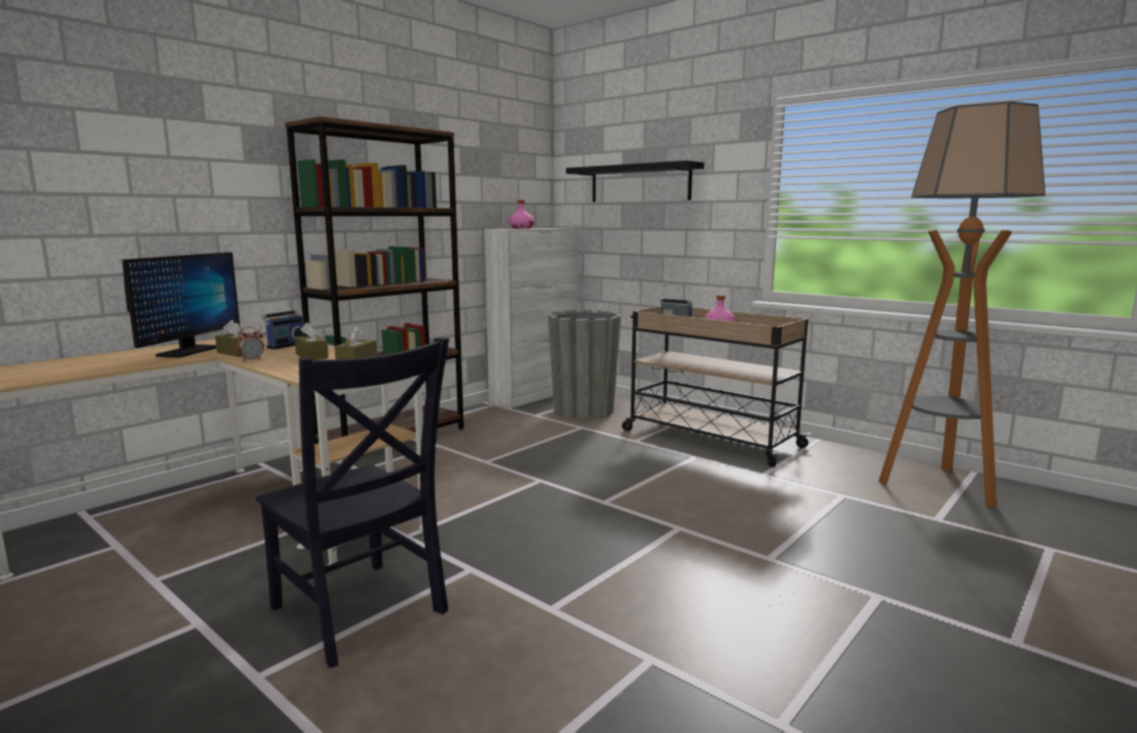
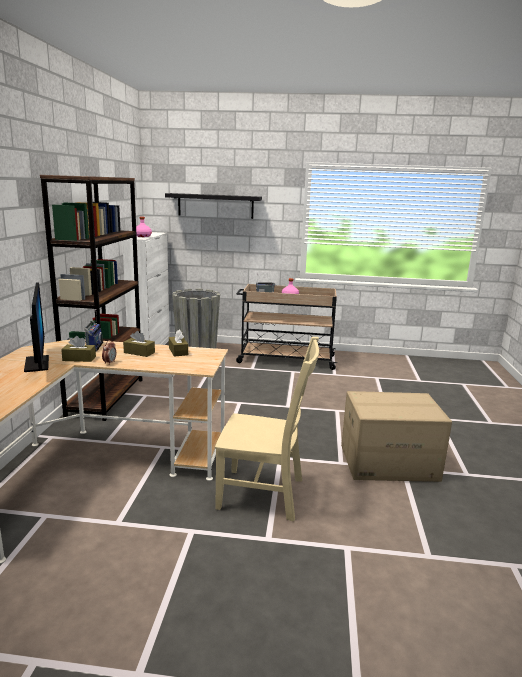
camera: 35 degrees left, 5 degrees up
black chair [256,337,449,668] -> beige chair [215,337,319,522]
floor lamp [879,101,1046,508] -> none
none -> cardboard box [341,391,452,482]

